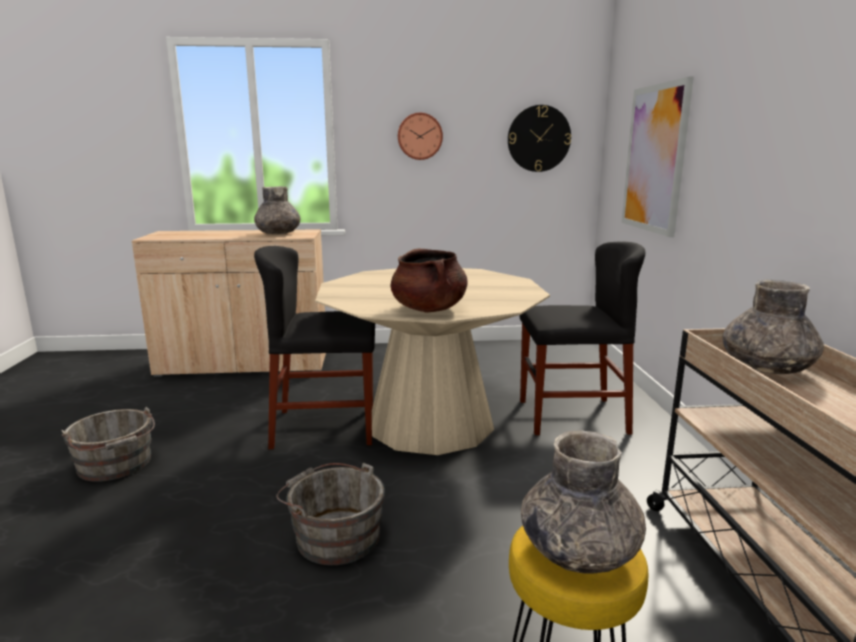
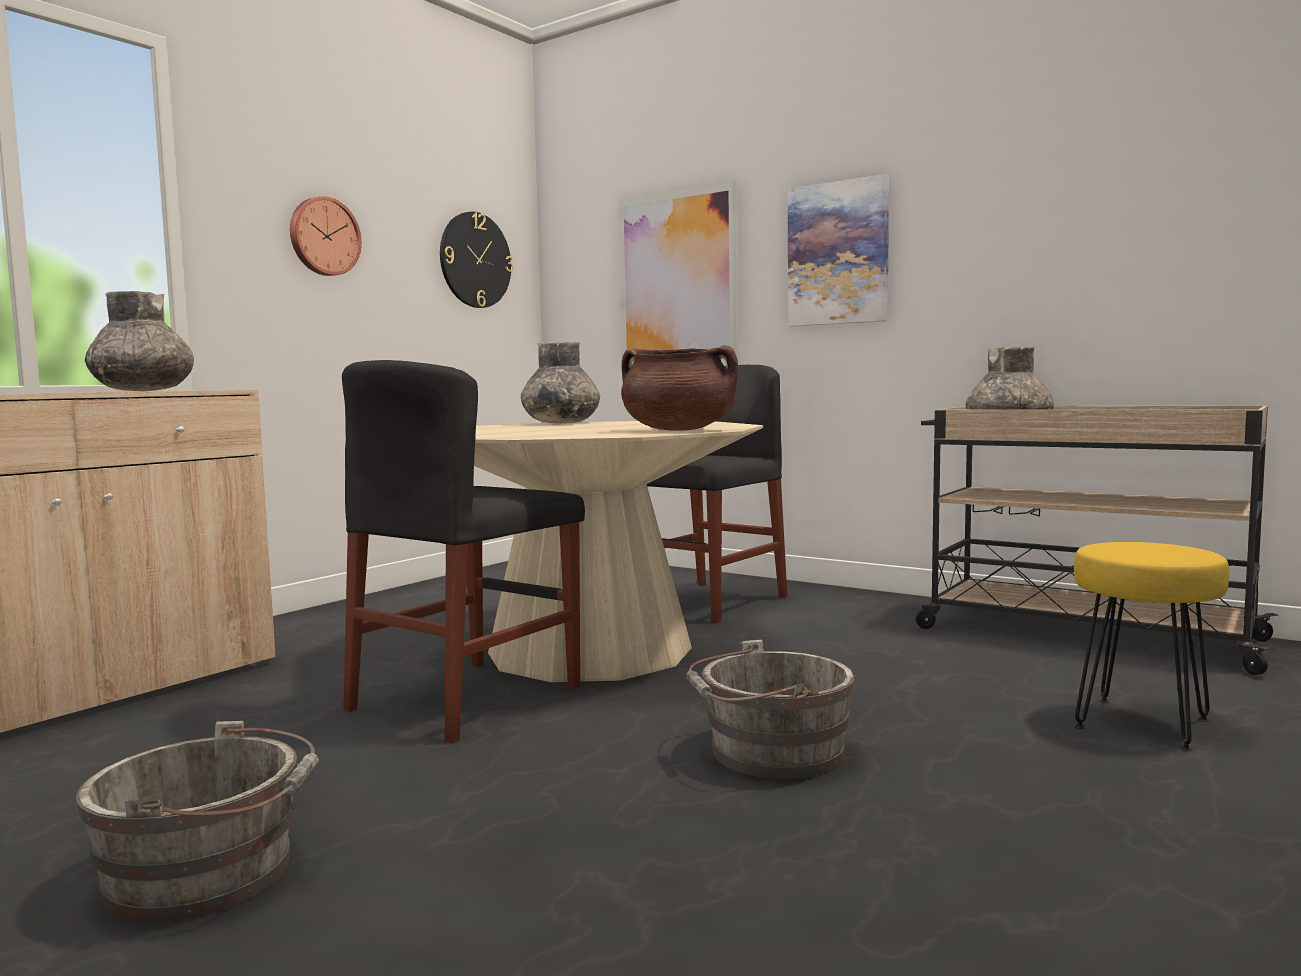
camera: 50 degrees left, 10 degrees down
grey vase [521,430,646,574] -> grey vase moved to [521,342,600,423]
none -> picture [788,174,889,326]

